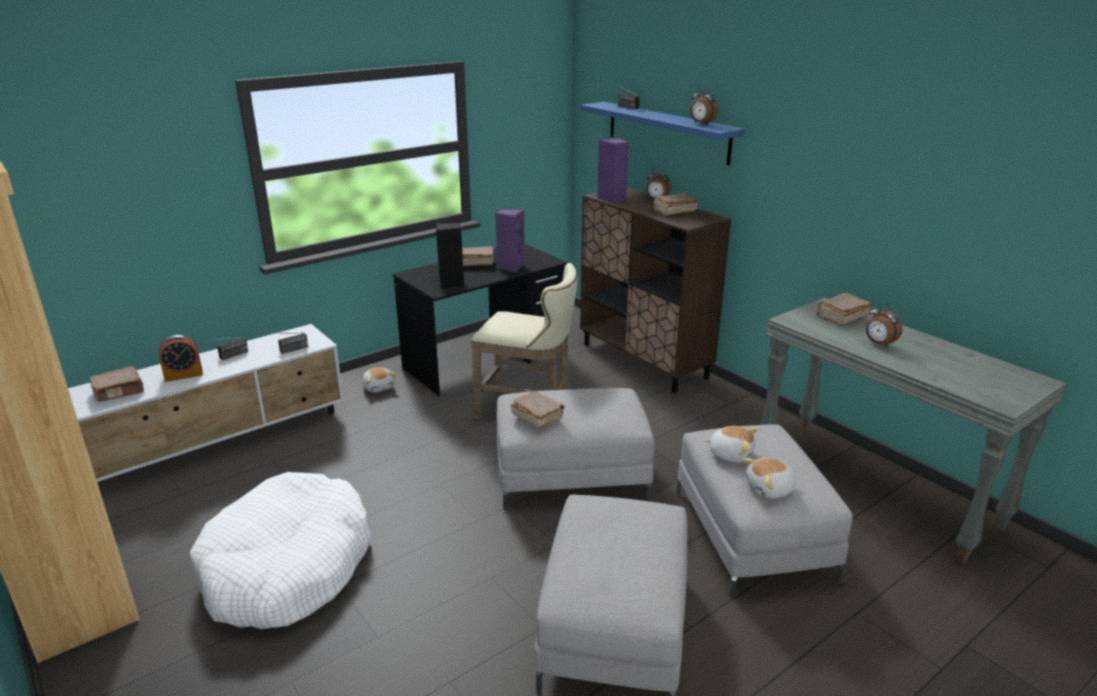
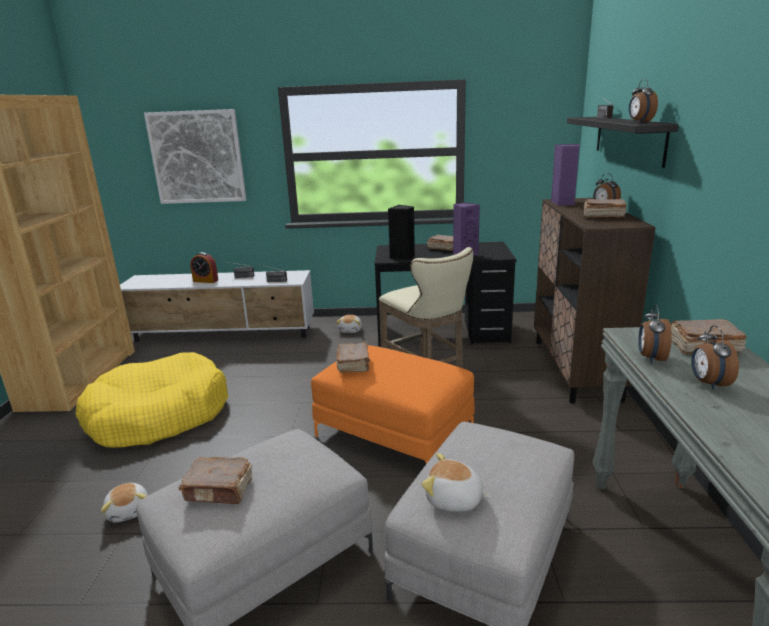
camera: 40 degrees right, 5 degrees down
brown book [89,366,144,402] -> brown book moved to [179,457,253,504]
white dog bed [190,472,371,629] -> yellow dog bed [75,352,228,448]
grey ottoman [497,388,655,510] -> orange ottoman [311,345,475,464]
blue shelf [581,102,745,165] -> black shelf [567,117,679,168]
plush toy [705,426,759,463] -> plush toy moved to [101,483,148,522]
none -> picture [144,109,247,204]
none -> alarm clock [638,305,672,363]

